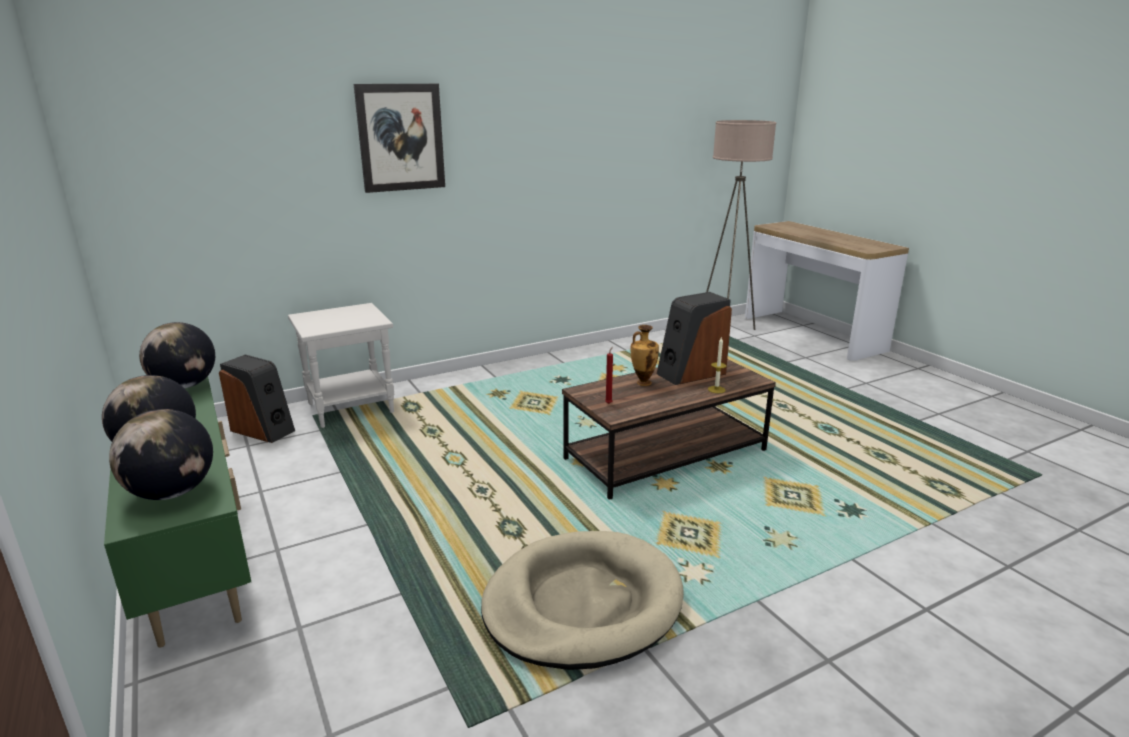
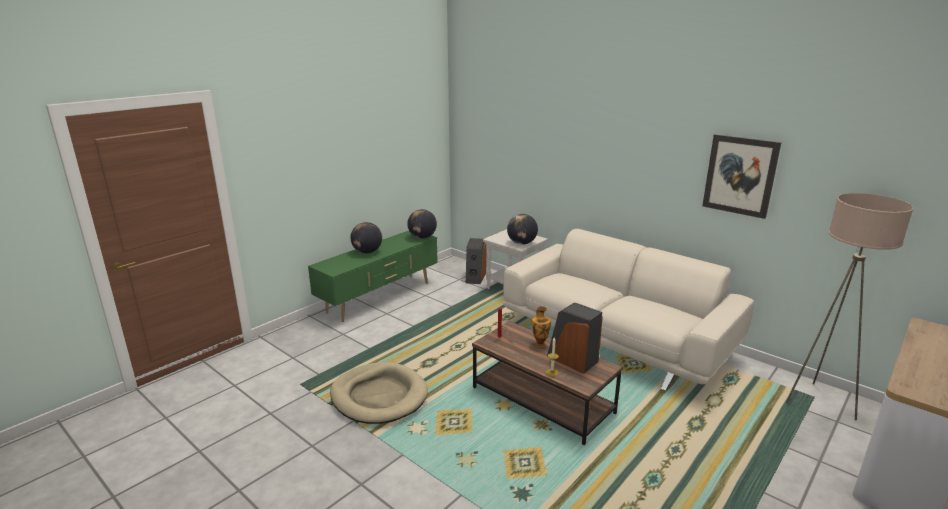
camera: 70 degrees right, 0 degrees up
globe [109,409,213,500] -> globe moved to [507,214,538,245]
picture [354,84,445,193] -> picture moved to [702,134,782,219]
none -> beige sofa [503,229,754,391]

